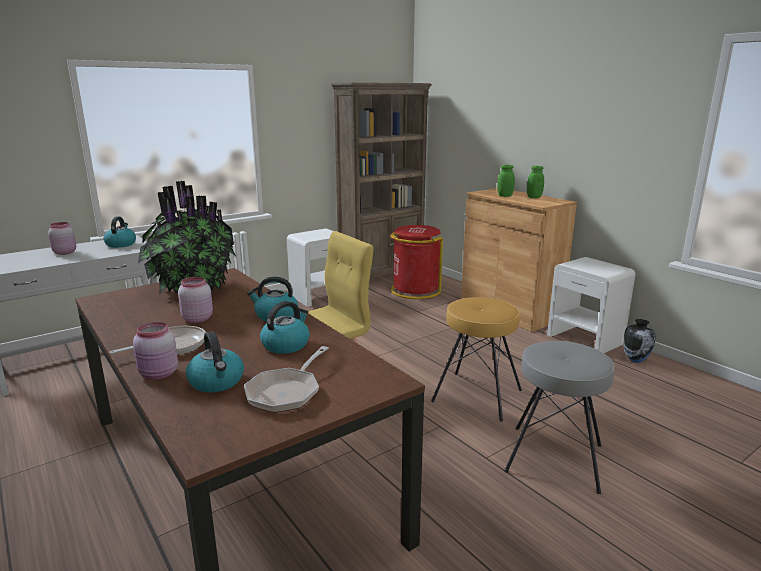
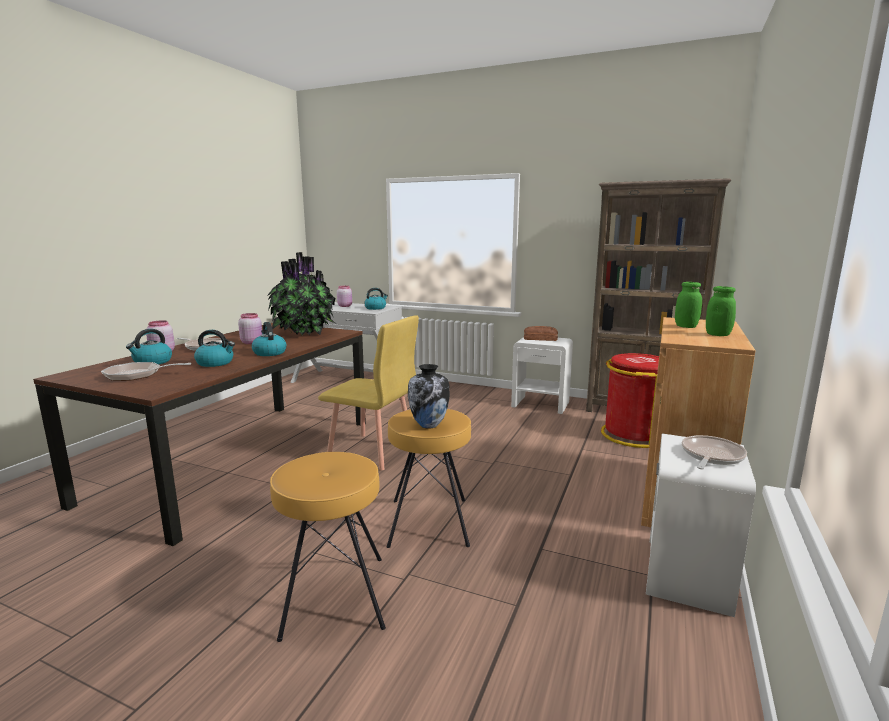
camera: 60 degrees right, 5 degrees down
grey stool [504,341,615,494] -> brown stool [270,452,386,642]
vase [623,319,656,363] -> vase moved to [408,364,450,429]
none -> bread [524,326,558,341]
none -> frying pan [682,435,747,469]

